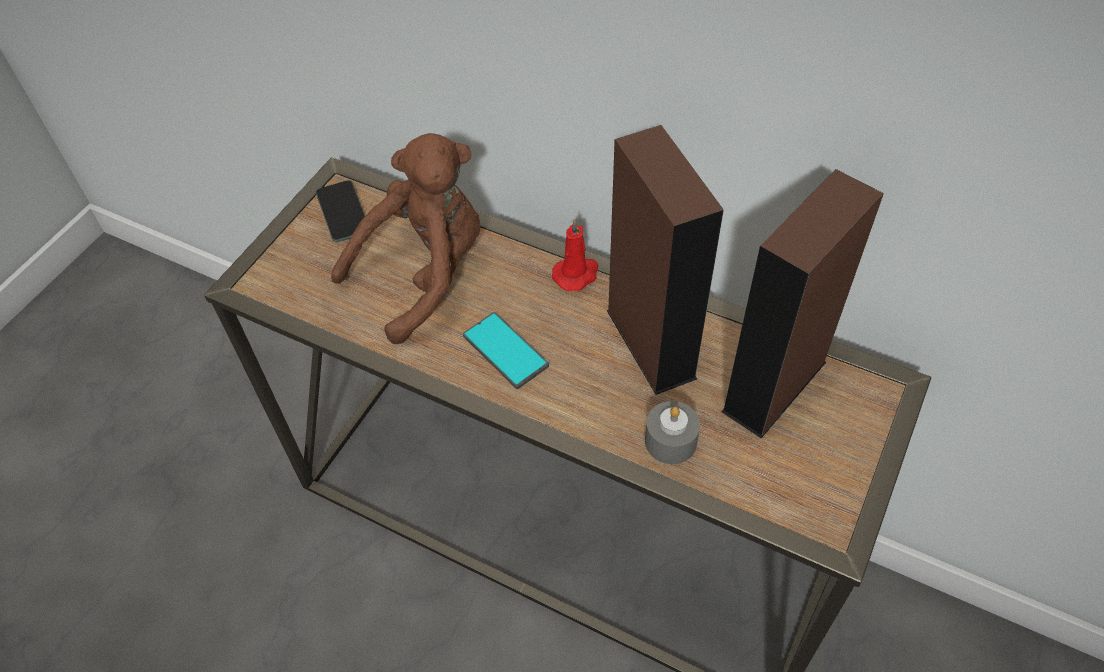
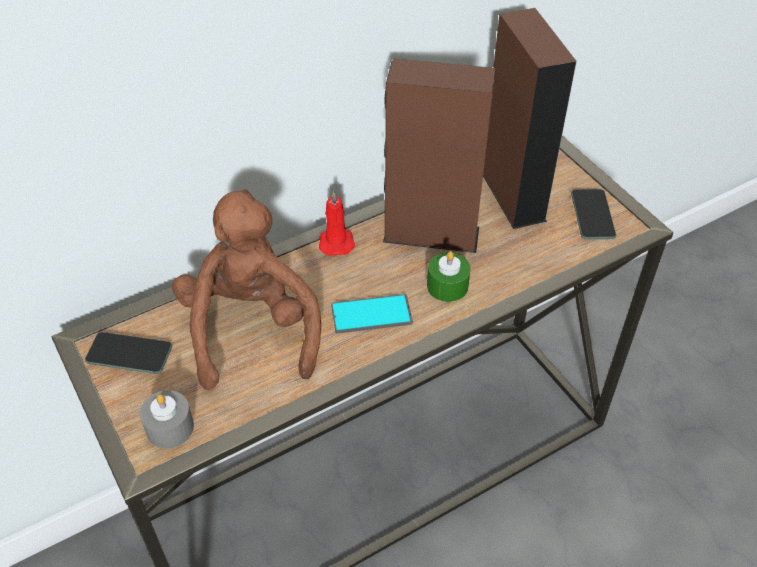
camera: 60 degrees left, 5 degrees down
grey candle [645,401,700,464] -> grey candle moved to [140,390,194,448]
none -> green candle [427,251,470,302]
none -> phone [571,189,616,239]

